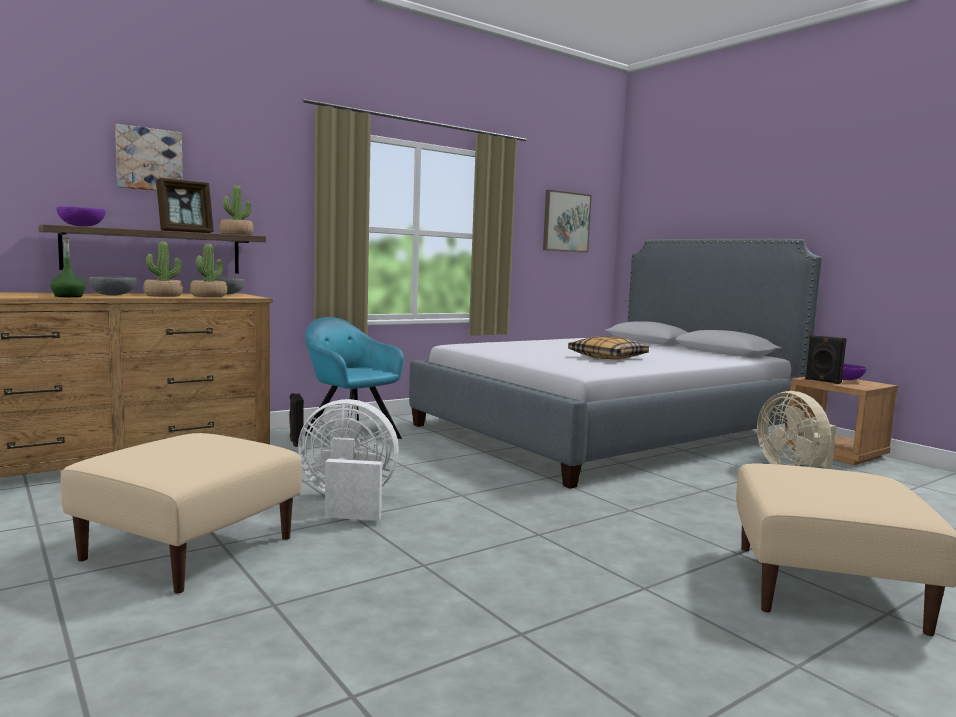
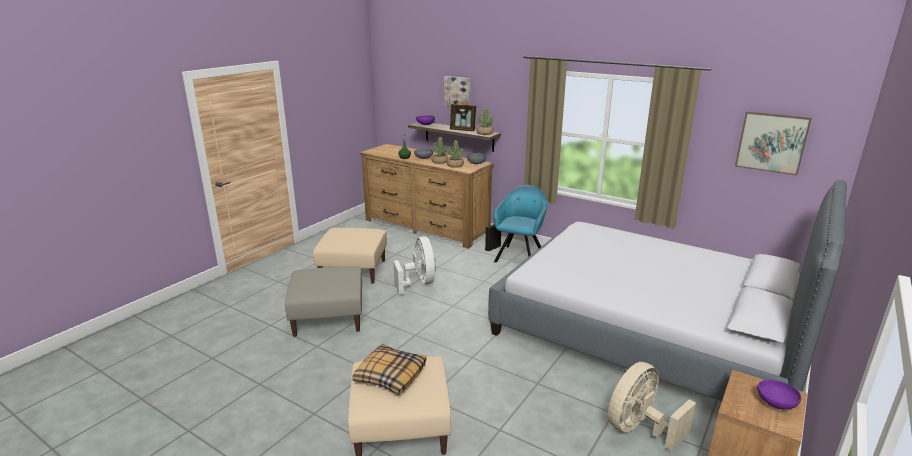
camera: 70 degrees right, 15 degrees up
pillow [568,336,649,360] -> pillow moved to [352,344,426,395]
black speaker [805,335,847,384] -> none
none -> beige ottoman [285,266,362,337]

